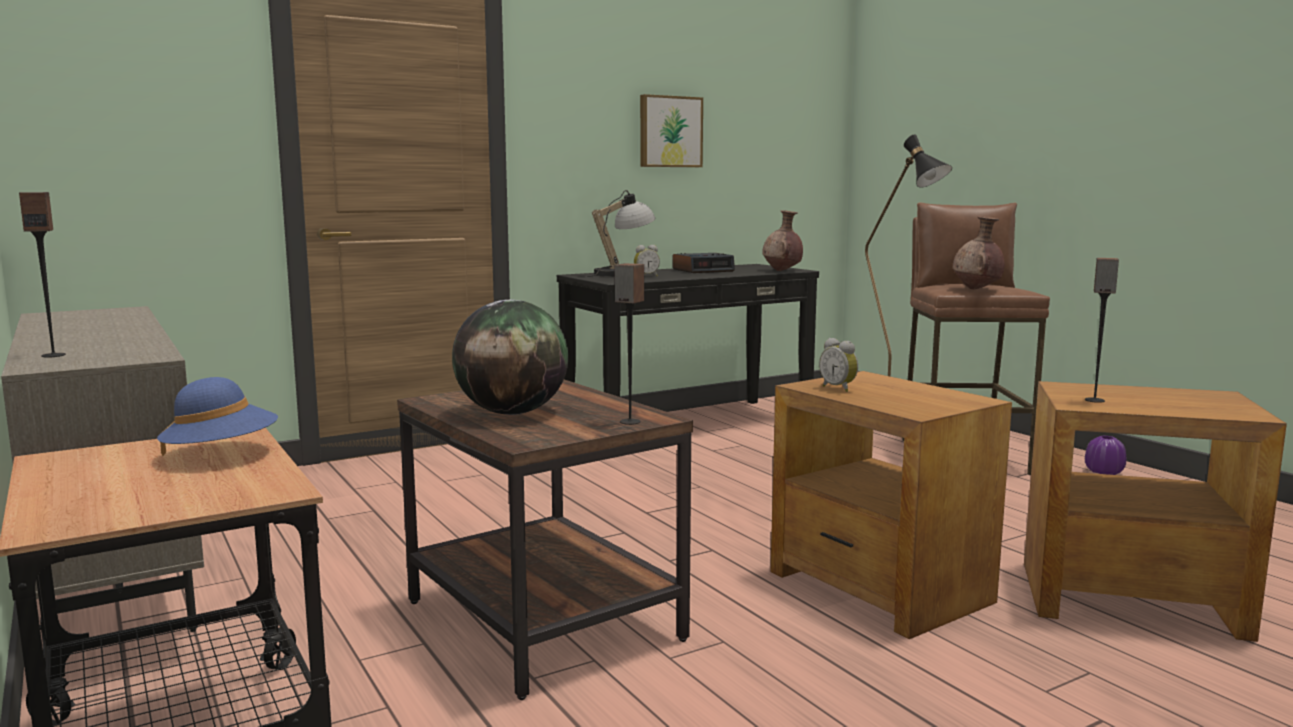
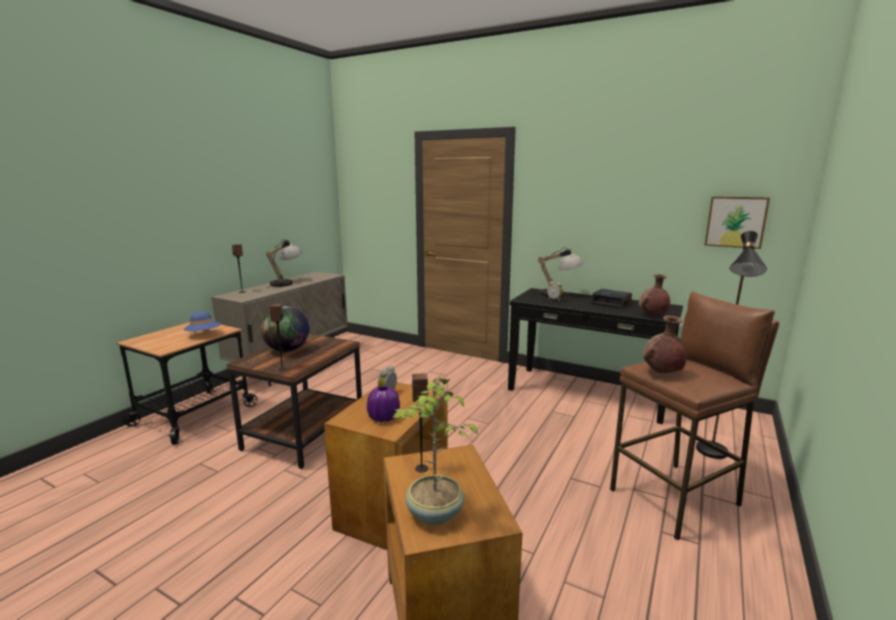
camera: 60 degrees right, 5 degrees up
picture [640,94,703,167] -> picture moved to [705,196,770,249]
purple vase [1085,436,1126,475] -> purple vase moved to [367,386,400,422]
none -> table lamp [266,239,302,288]
none -> potted plant [392,376,478,525]

